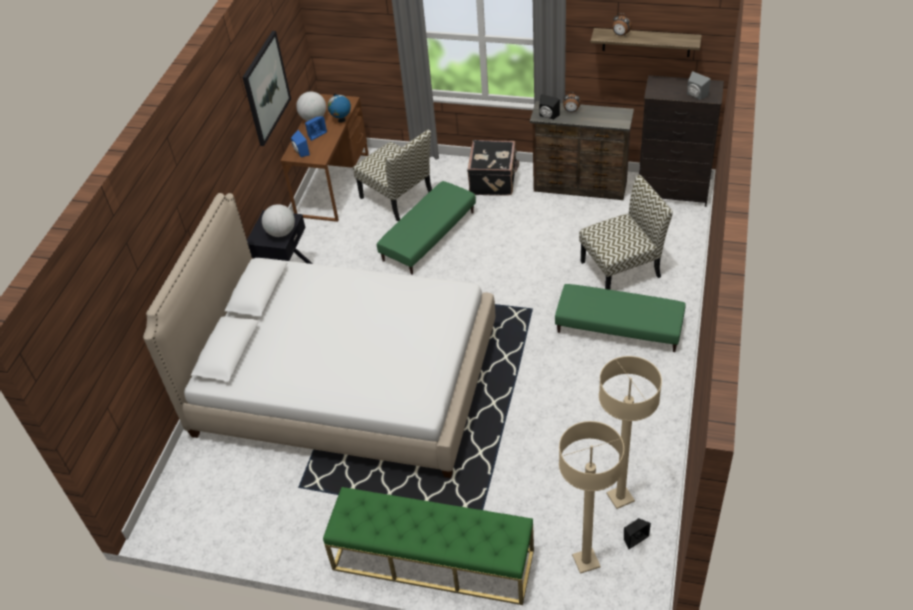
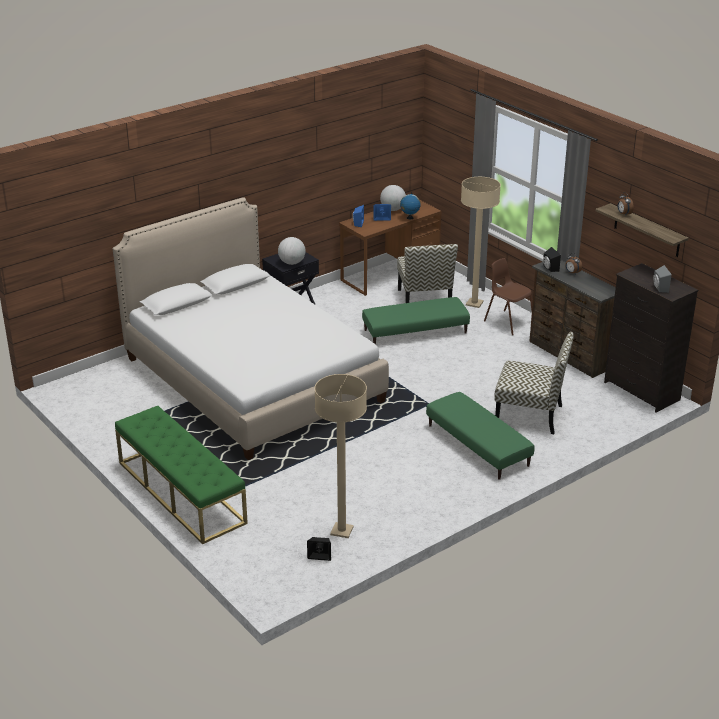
camera: 35 degrees right, 15 degrees down
picture [242,31,291,146] -> none
black suitcase [467,140,519,196] -> brown chair [484,258,532,336]
beige floor lamp [559,421,624,574] -> beige floor lamp moved to [461,177,501,308]

